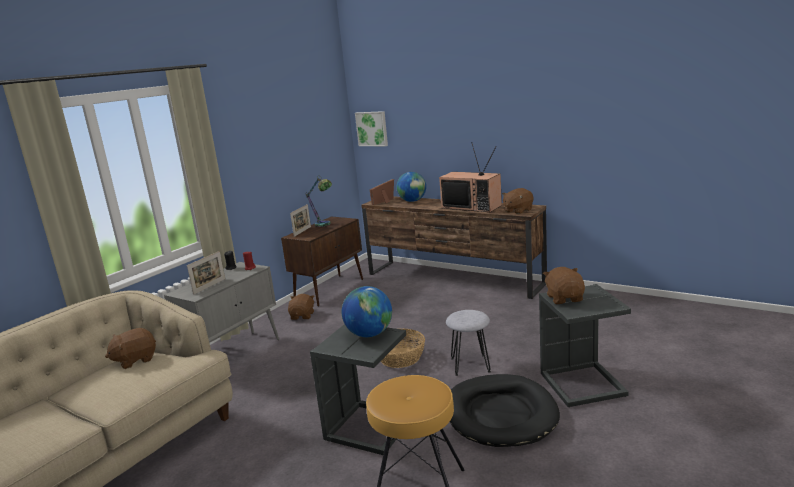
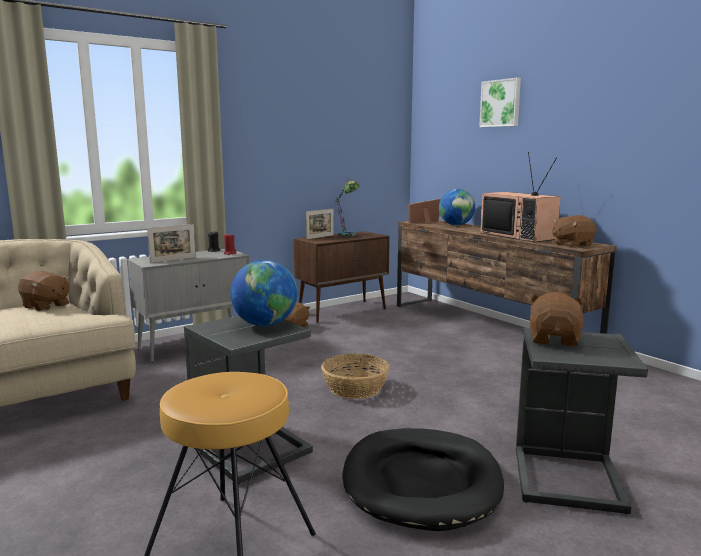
camera: 20 degrees right, 5 degrees down
brown plush toy [105,328,156,369] -> brown plush toy turned 135 degrees counterclockwise [18,271,70,311]
picture [355,111,388,146] -> picture moved to [479,78,521,127]
grey stool [446,310,491,376] -> none

